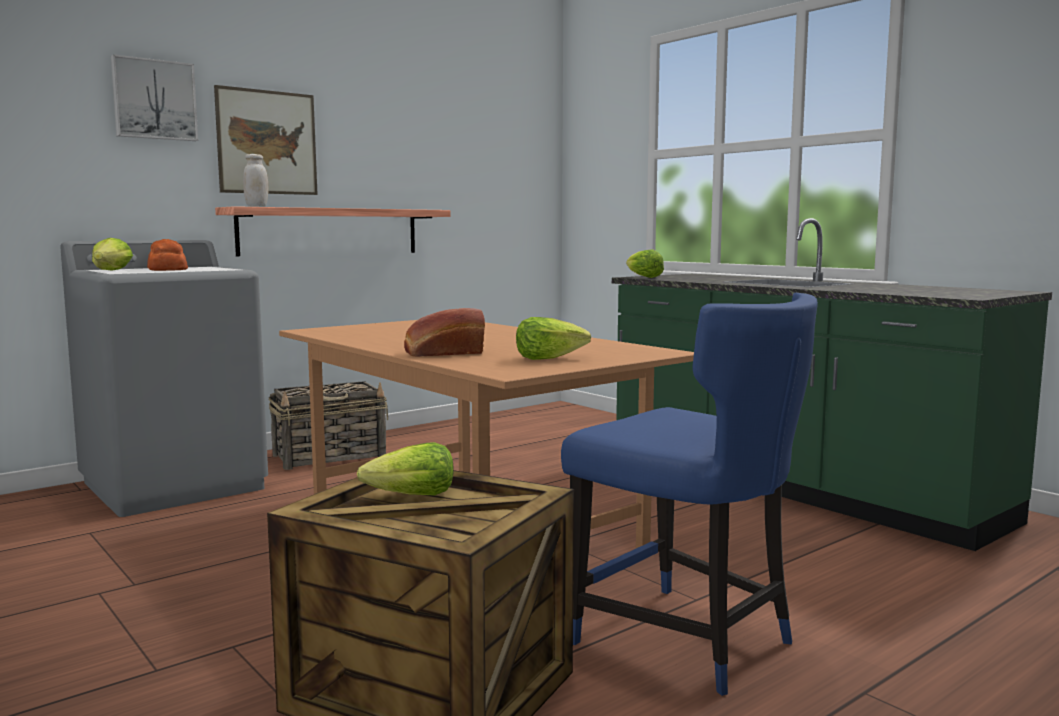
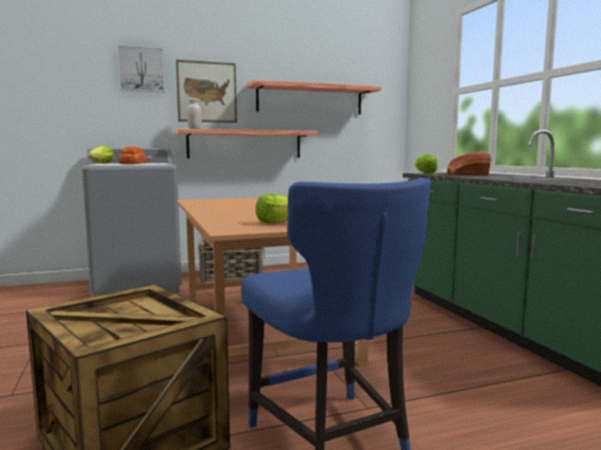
camera: 20 degrees right, 0 degrees up
lettuce [357,442,454,496] -> none
bread [404,308,485,357] -> bread moved to [447,152,491,175]
none -> shelf [246,80,381,115]

